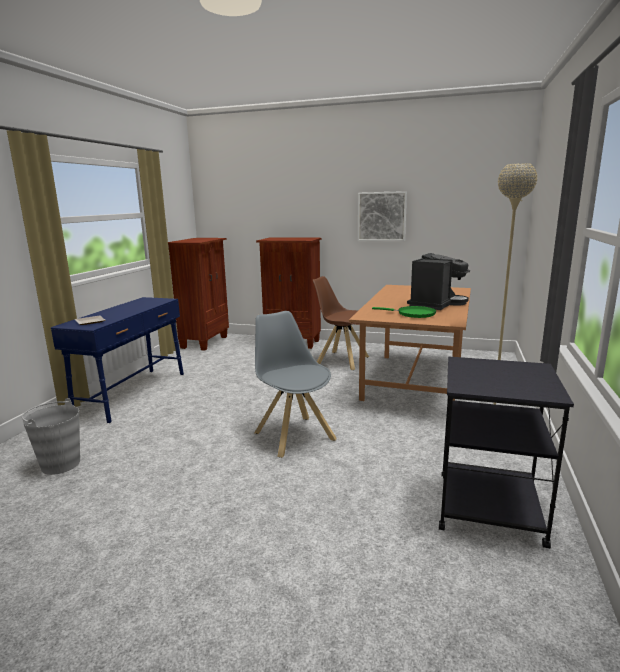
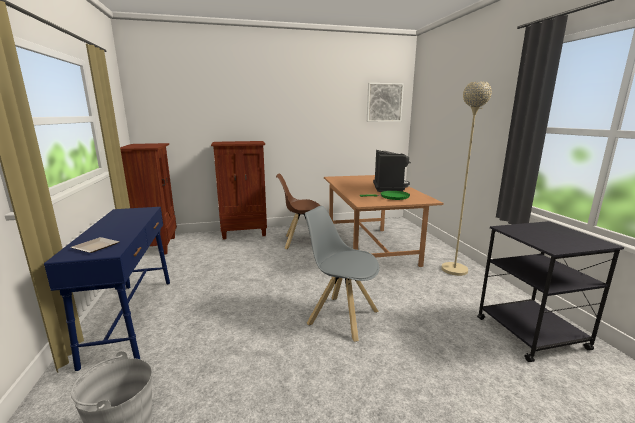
camera: 30 degrees left, 0 degrees up
picture [358,191,407,241] -> picture moved to [367,83,404,122]

